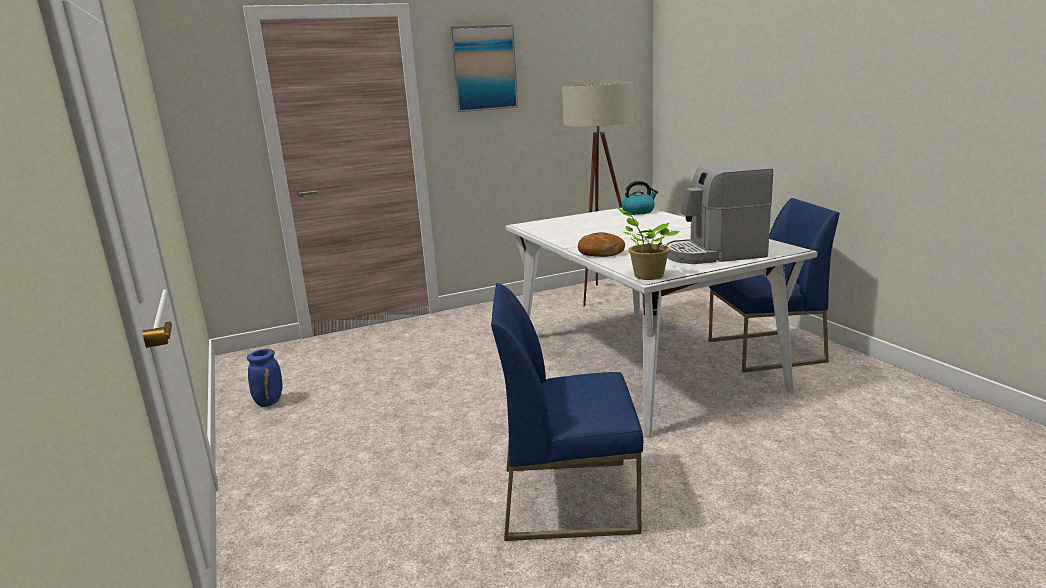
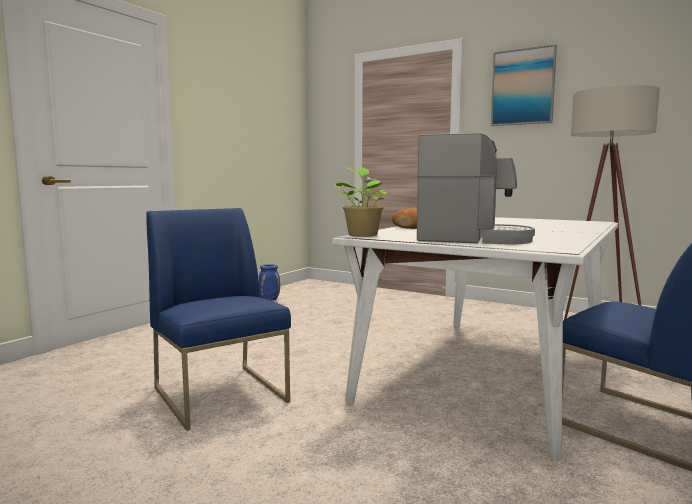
camera: 55 degrees right, 10 degrees down
kettle [622,181,658,215] -> none
coffee machine [665,162,773,264] -> coffee machine turned 150 degrees clockwise [417,133,535,245]

